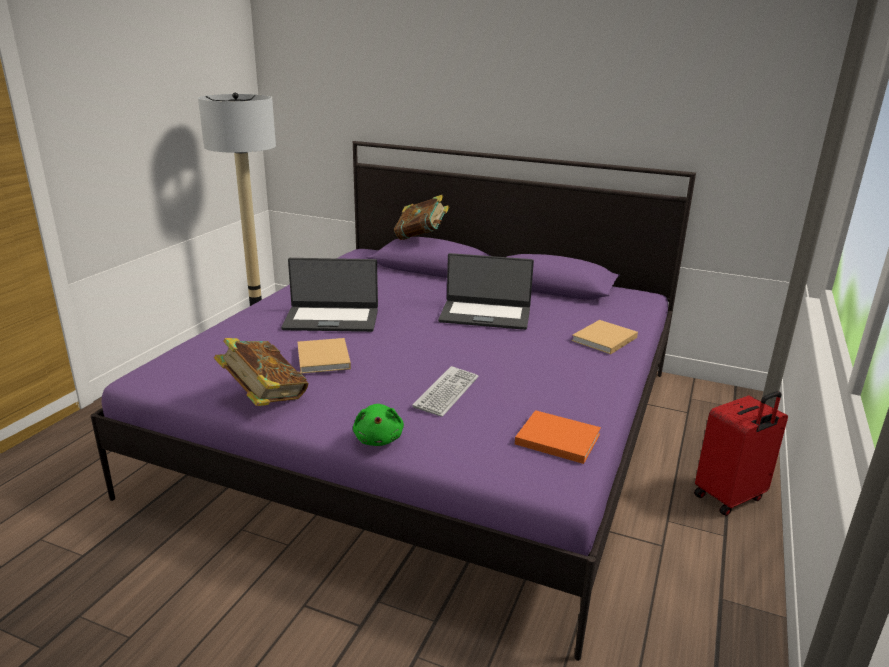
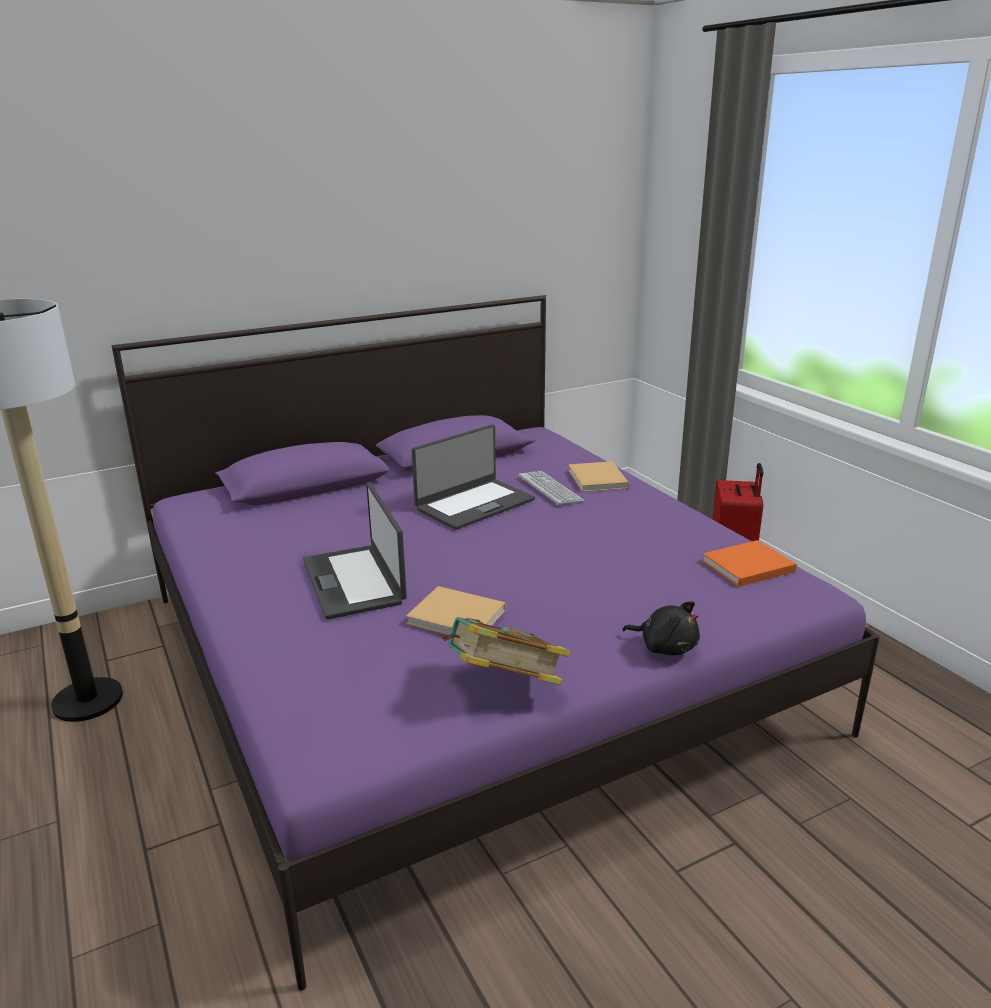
camera: 50 degrees left, 0 degrees up
laptop [281,258,378,332] -> laptop turned 120 degrees clockwise [303,483,407,619]
green plush toy [353,404,404,446] -> black plush toy [622,601,700,655]
book [394,195,450,240] -> none
keyboard [412,366,478,417] -> keyboard moved to [519,471,585,506]

